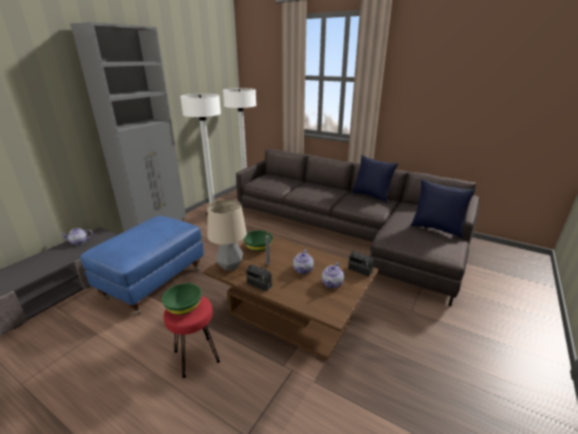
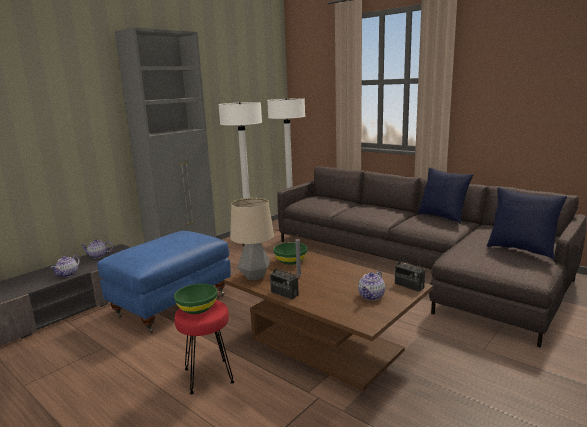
camera: 10 degrees right, 10 degrees down
teapot [293,249,314,274] -> teapot moved to [50,255,80,277]

